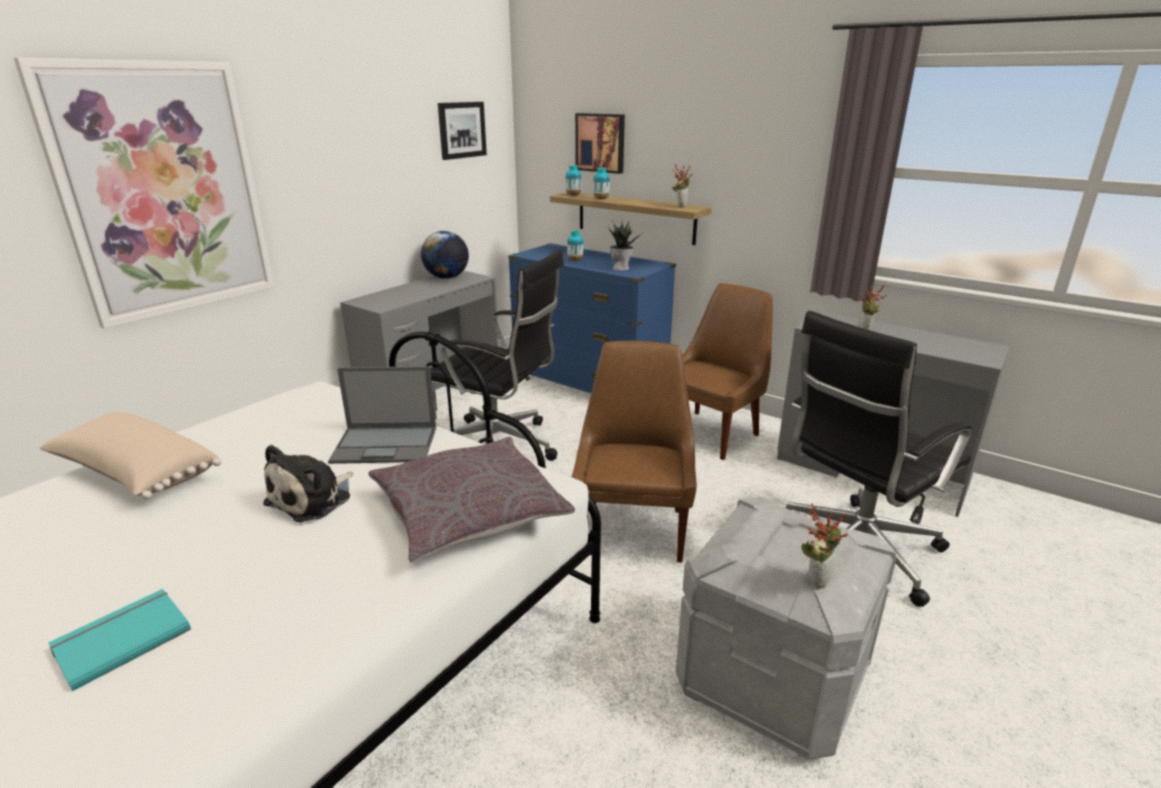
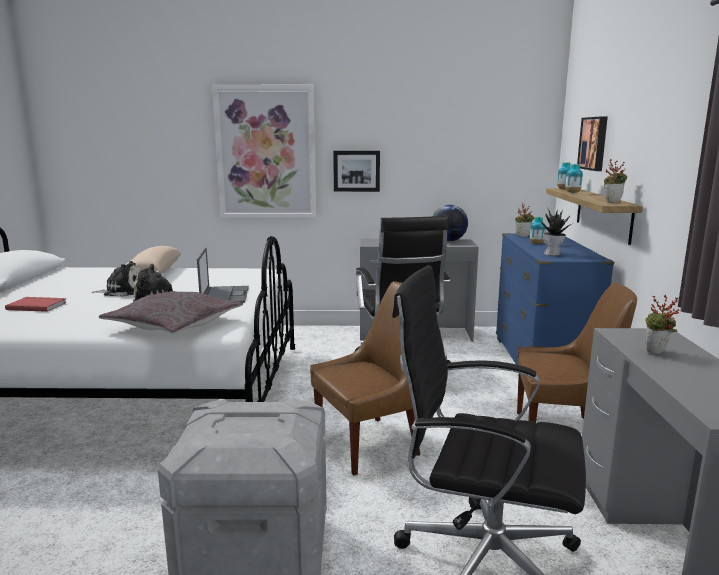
camera: 55 degrees right, 10 degrees down
turquoise book [48,589,191,691] -> red book [5,297,67,312]
laptop [328,366,436,464] -> laptop turned 150 degrees counterclockwise [197,247,249,303]
picture [438,102,487,160] -> picture moved to [333,151,380,192]
potted plant [801,503,848,589] -> potted plant moved to [515,203,535,237]
none -> plush toy [93,261,141,297]

